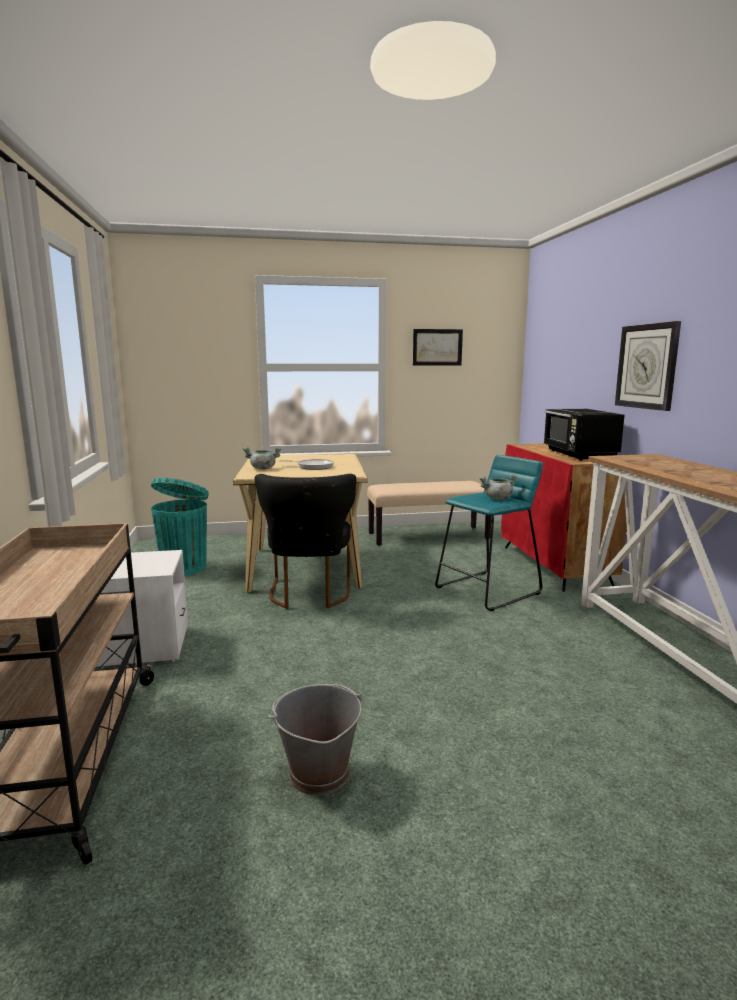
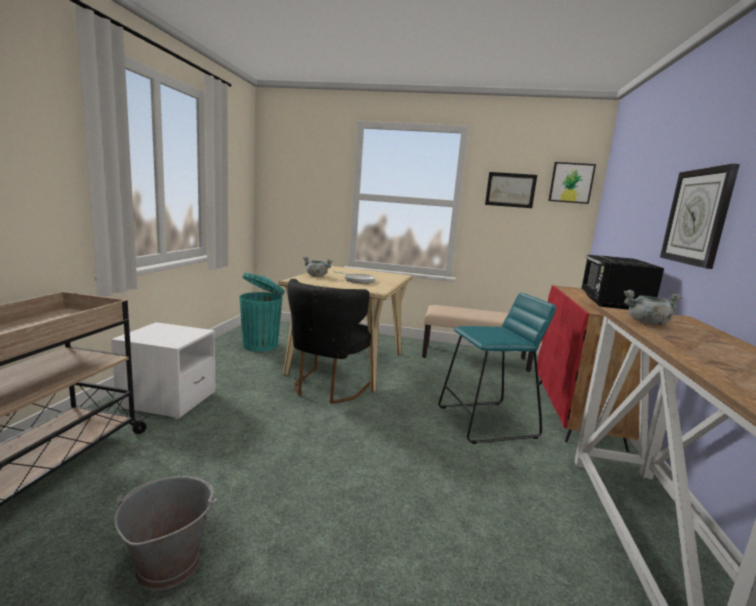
camera: 20 degrees right, 0 degrees up
grey cooking pot [479,474,517,500] -> grey cooking pot moved to [624,290,682,325]
none -> picture [548,162,596,204]

